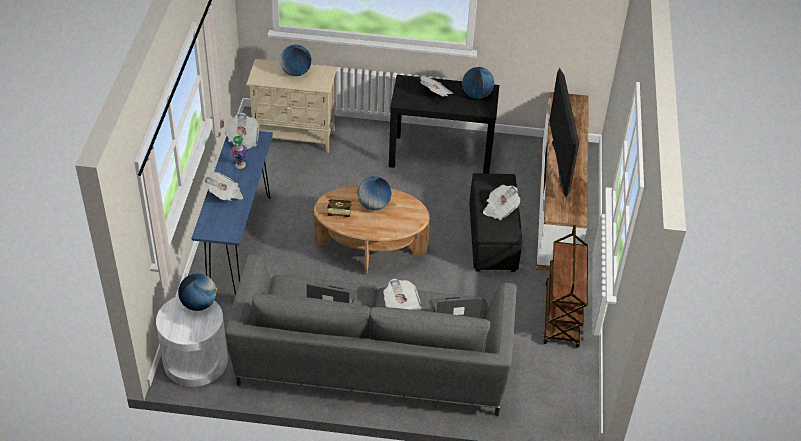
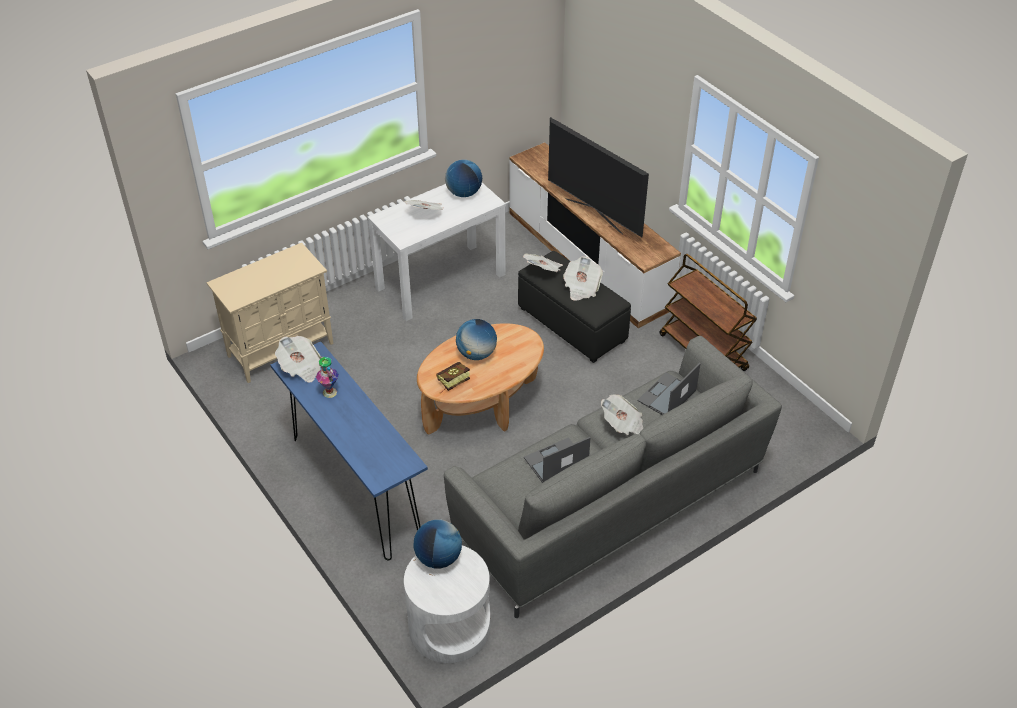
camera: 40 degrees left, 0 degrees up
newspaper [204,172,243,201] -> newspaper moved to [523,254,563,272]
globe [280,44,311,76] -> none
black console table [389,75,499,174] -> white console table [367,183,506,321]

